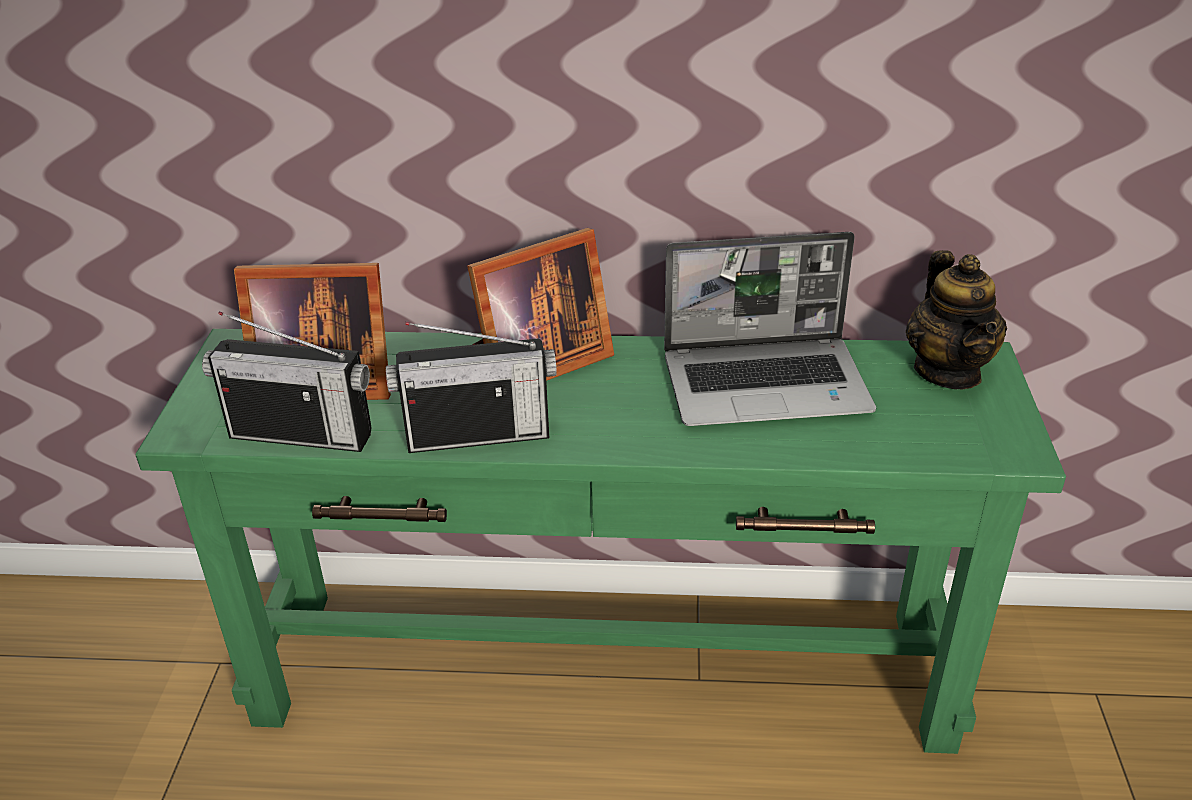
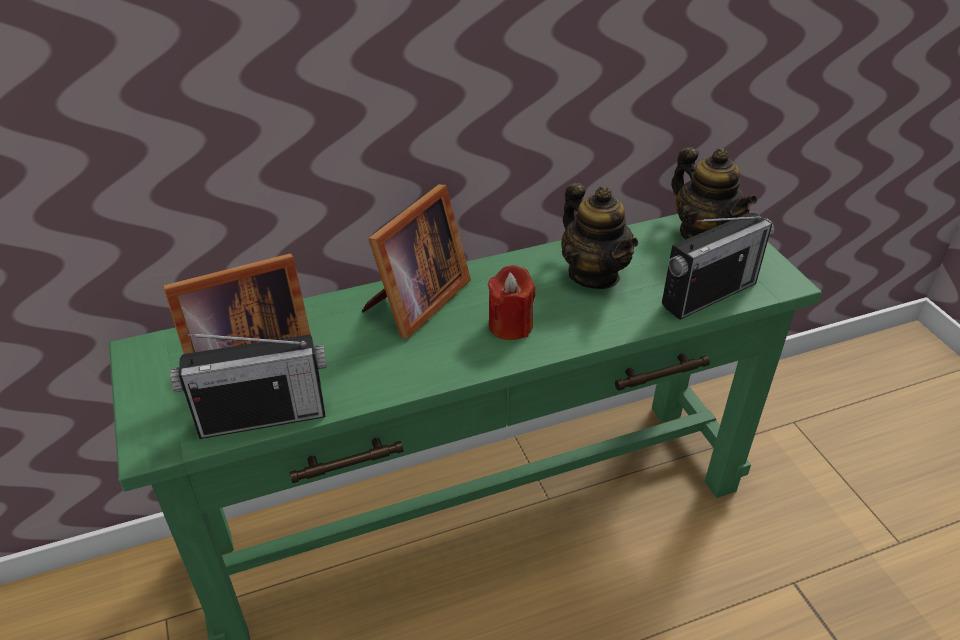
camera: 25 degrees left, 5 degrees up
radio [386,322,557,453] -> radio moved to [662,213,774,320]
laptop [664,232,876,426] -> teapot [561,183,638,289]
none -> red candle [488,265,535,340]

